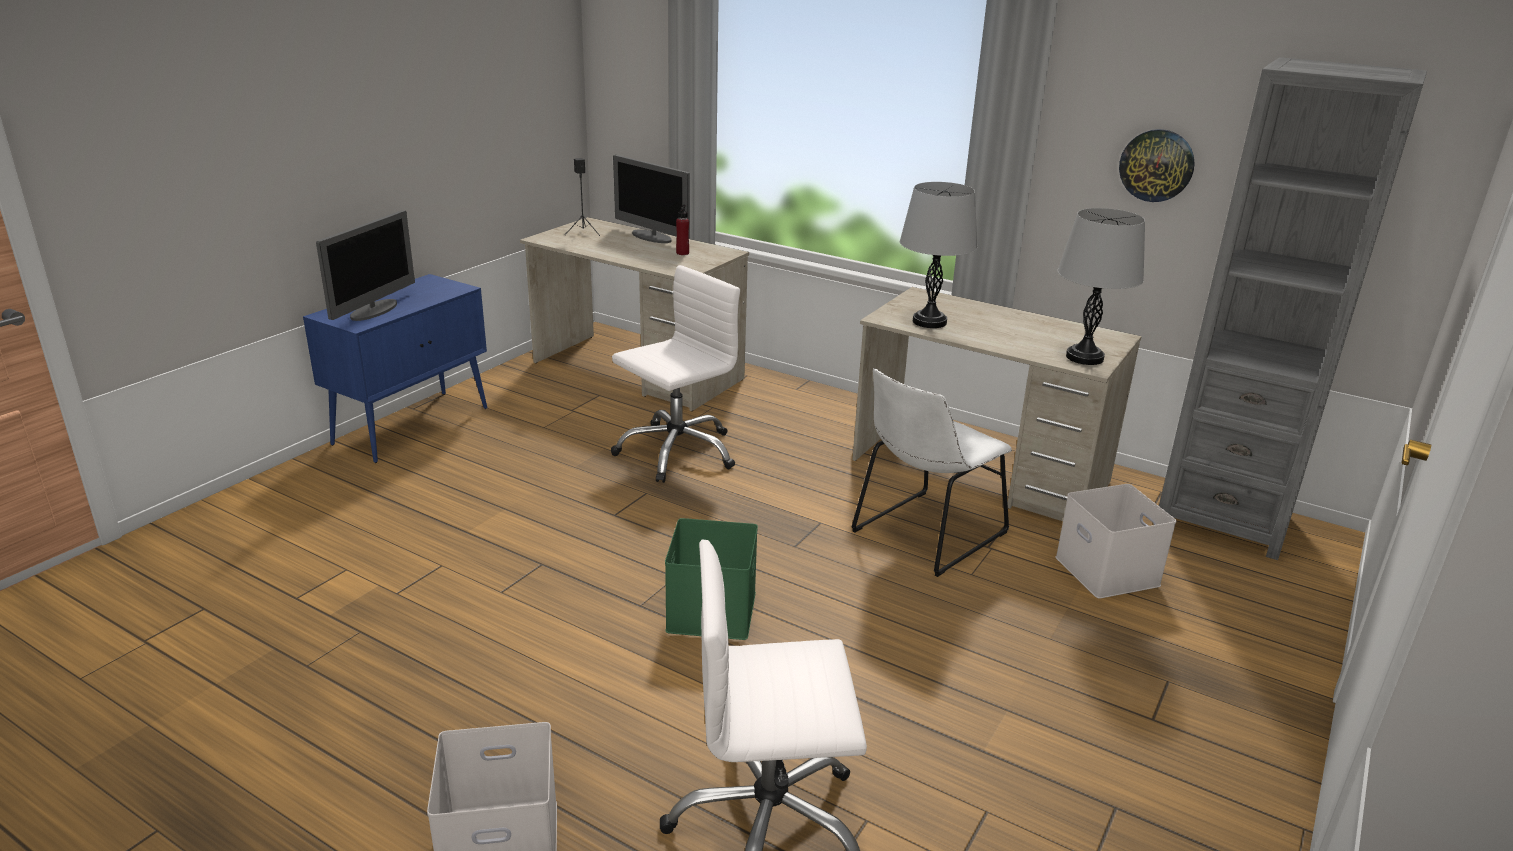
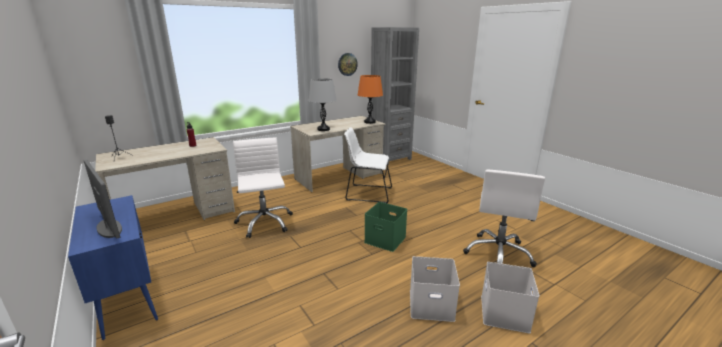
camera: 65 degrees left, 5 degrees down
monitor [613,155,690,243] -> none
white chair [851,368,1012,577] -> white chair turned 120 degrees clockwise [344,127,392,204]
white storage box [1055,484,1176,599] -> white storage box moved to [410,256,460,322]
grey table lamp [1058,208,1145,365] -> orange table lamp [358,75,383,124]

